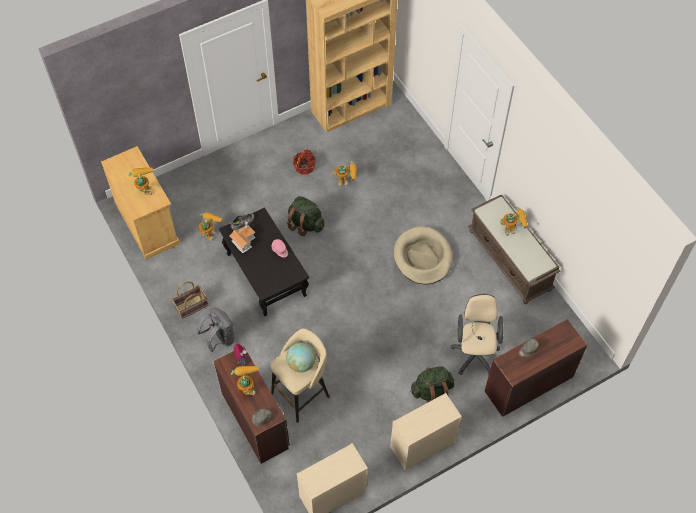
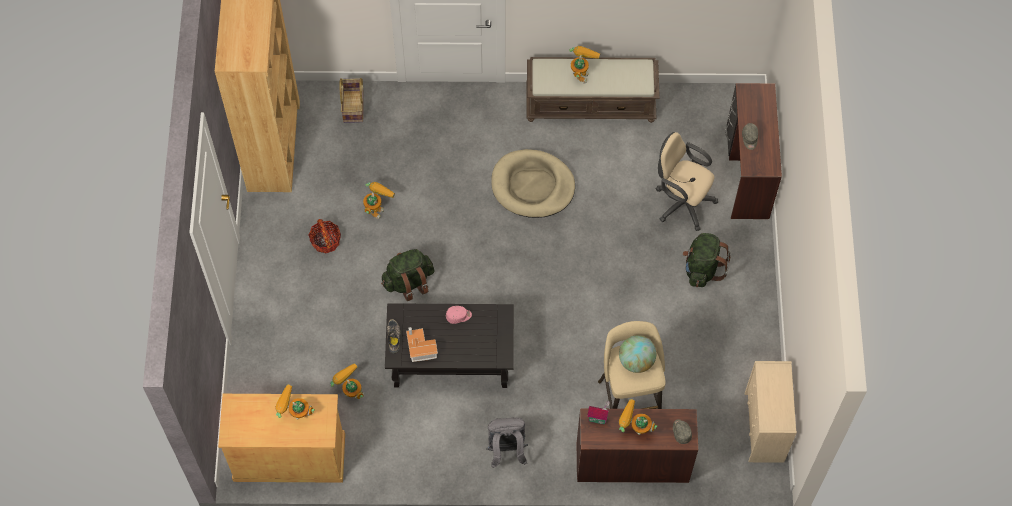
camera: 60 degrees left, 5 degrees up
basket [172,282,208,319] -> basket moved to [340,78,364,123]
beige dresser [390,393,462,471] -> none

